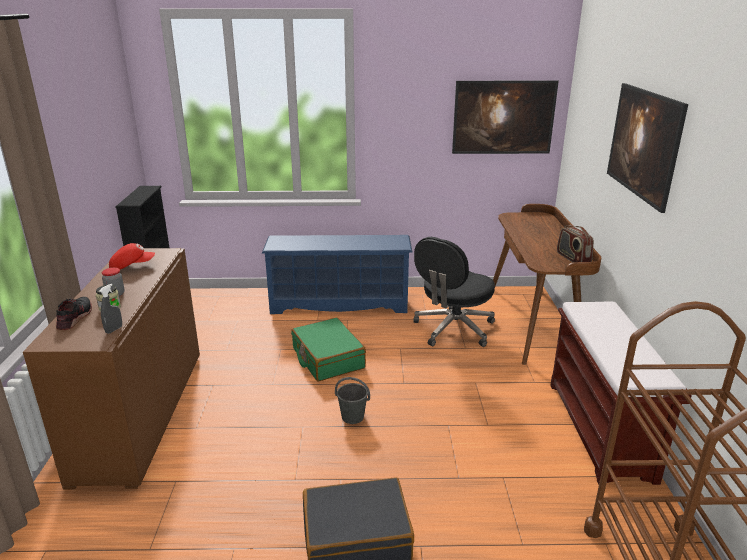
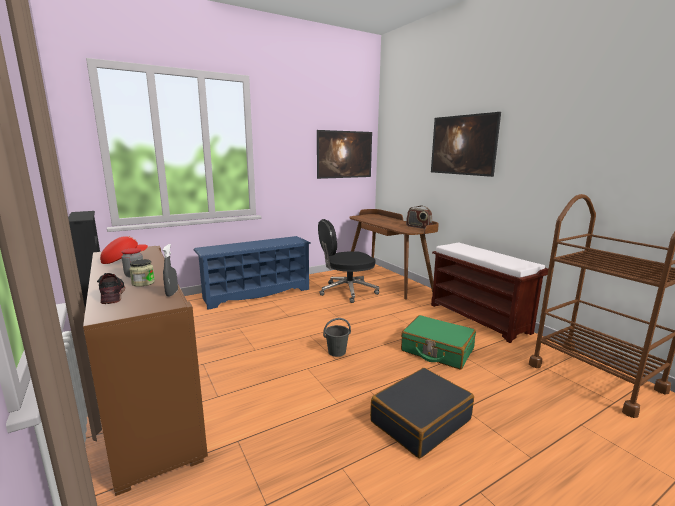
camera: 30 degrees left, 10 degrees down
green suitcase [291,318,366,382] -> green suitcase moved to [401,315,476,370]
black office chair [414,237,495,347] -> black office chair turned 60 degrees clockwise [318,219,379,303]

